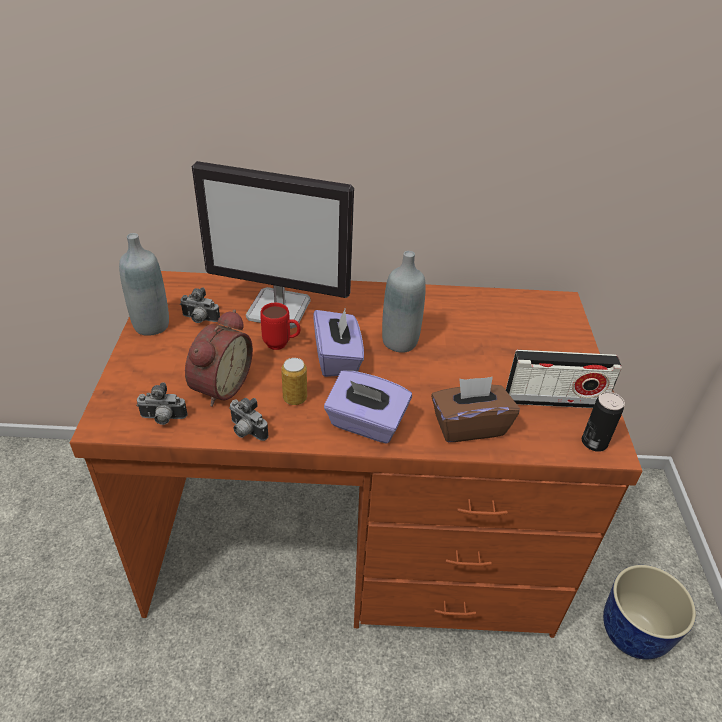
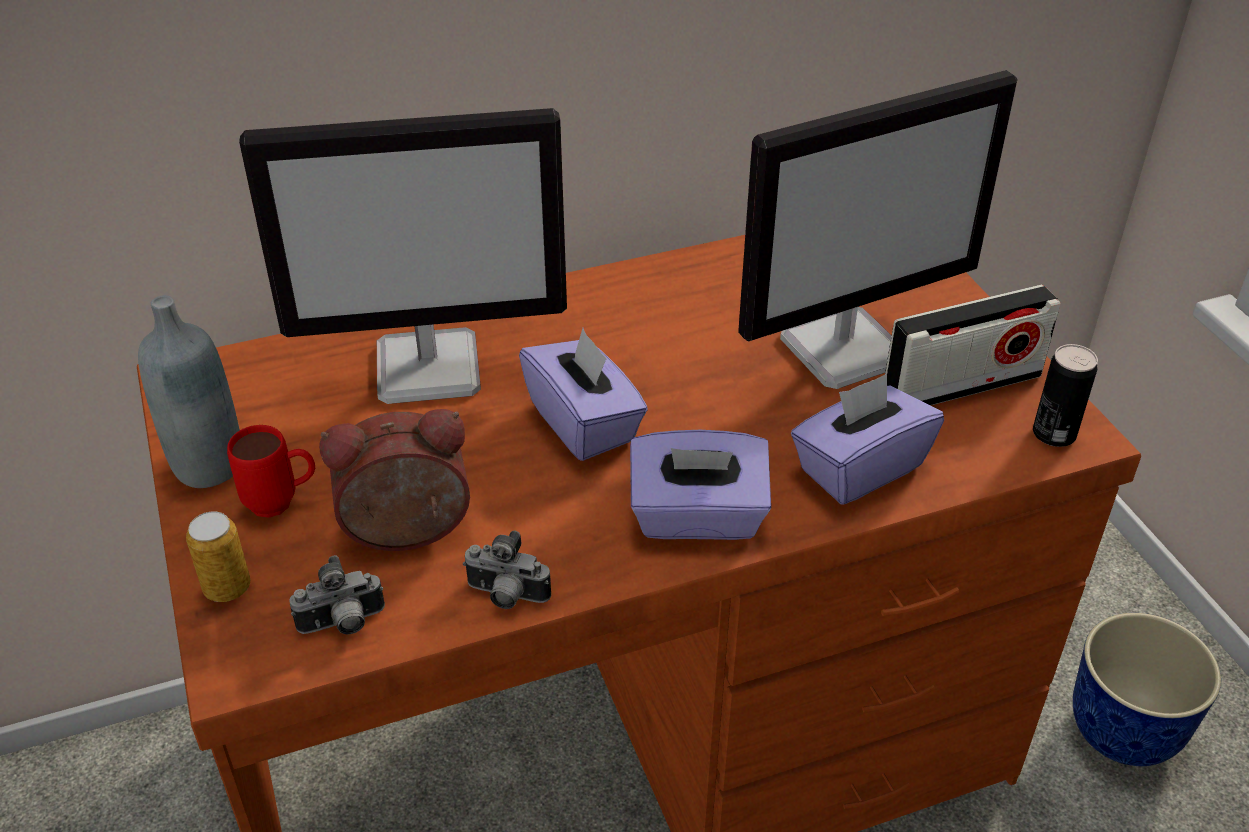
camera: 20 degrees left, 0 degrees up
camera [180,287,220,323] -> none
alarm clock [185,310,253,407] -> alarm clock turned 105 degrees counterclockwise [319,409,470,551]
red mug [260,303,300,350] -> red mug moved to [227,425,315,517]
can [281,358,307,405] -> can moved to [186,511,250,602]
grey bottle [382,251,426,353] -> none
brown tissue box [431,377,520,442] -> purple tissue box [791,374,944,505]
none -> monitor [738,70,1018,389]

